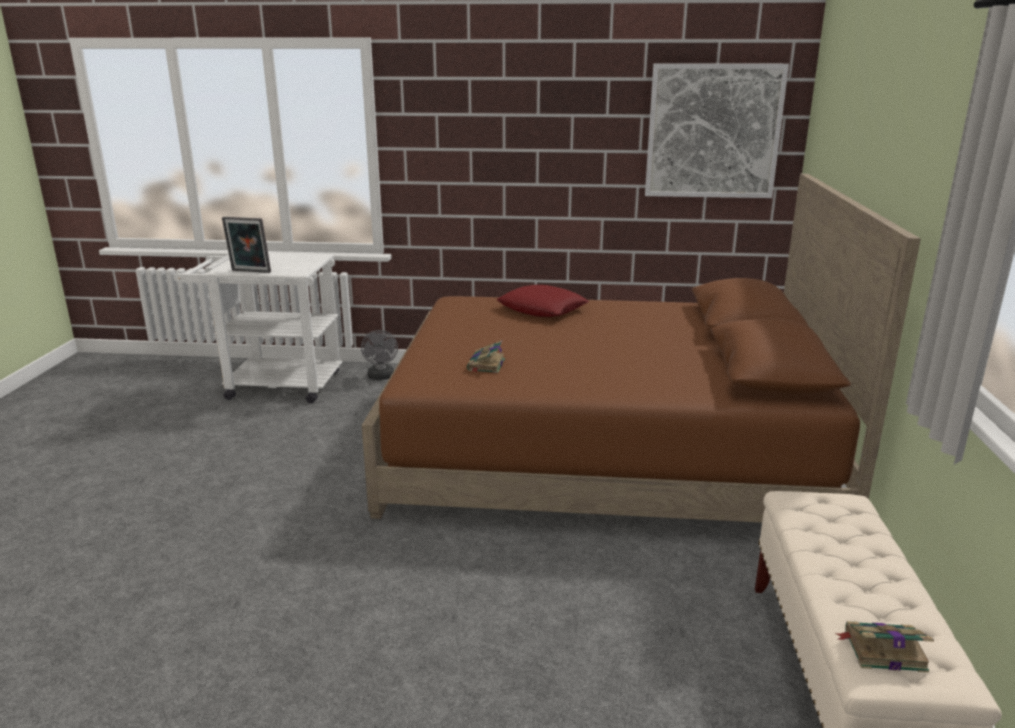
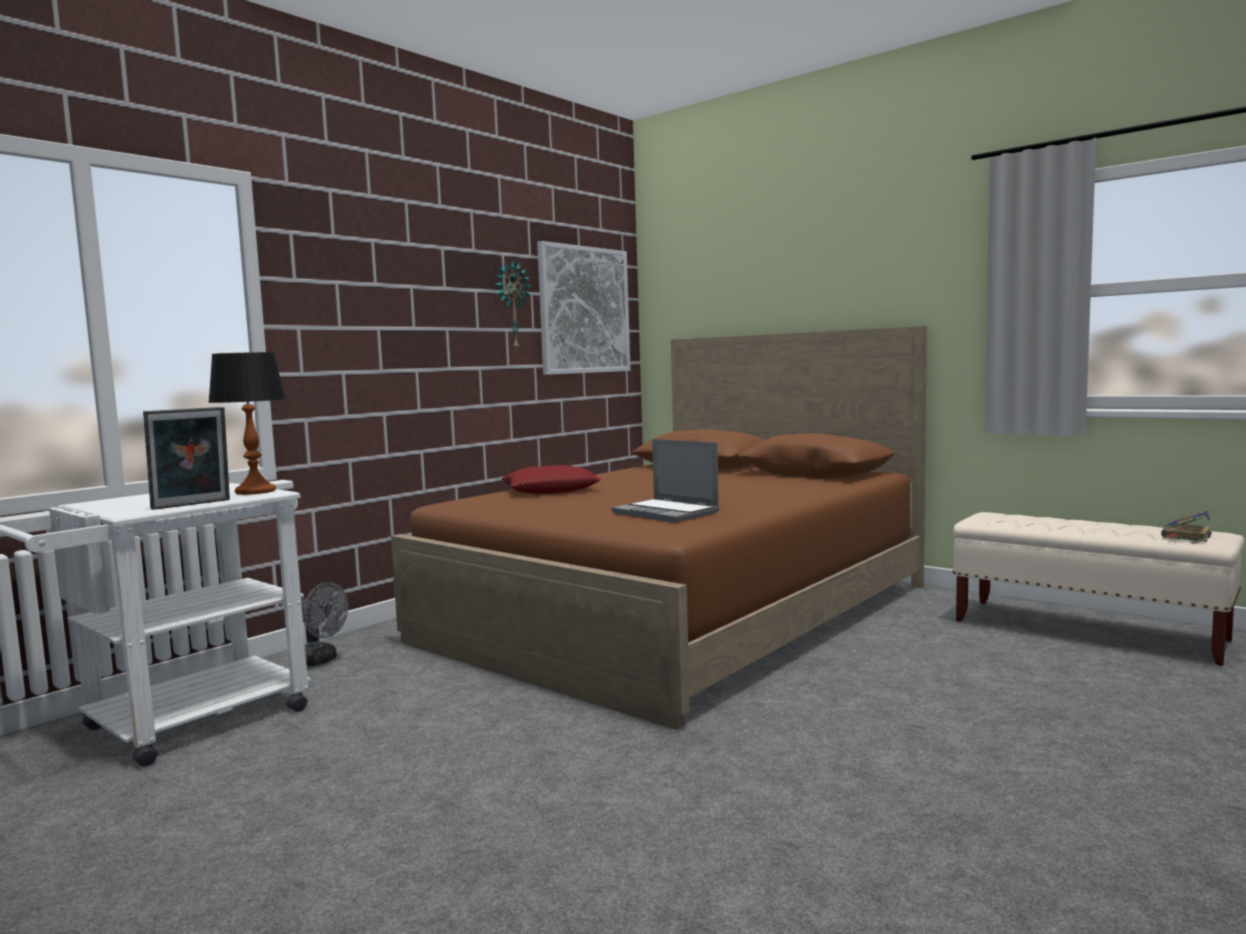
camera: 55 degrees left, 15 degrees down
book [467,340,505,373] -> laptop [611,439,719,523]
none -> table lamp [208,352,286,495]
none -> wall clock [494,260,531,351]

